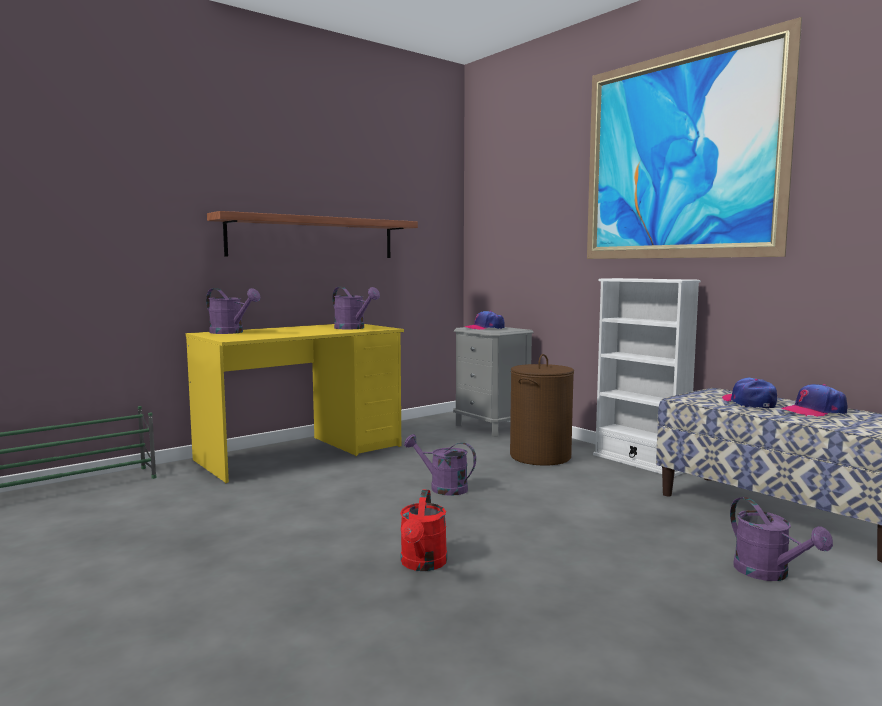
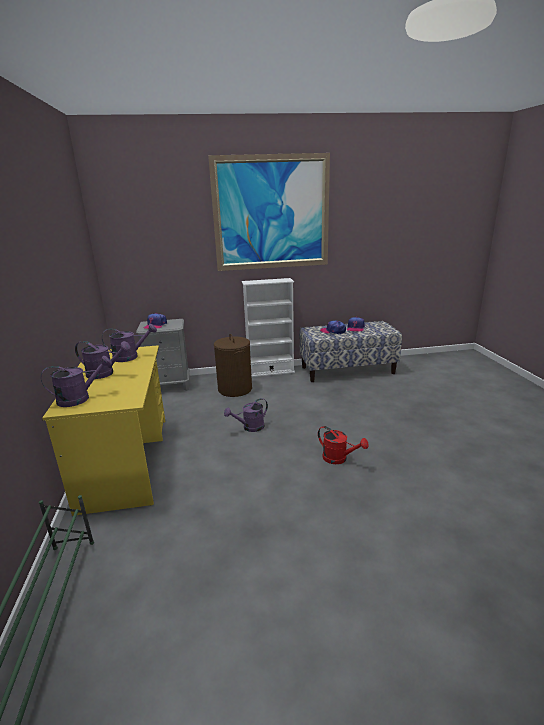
camera: 60 degrees left, 15 degrees up
shelf [207,211,418,258] -> none
purple watering can [730,497,833,581] -> purple watering can moved to [75,341,131,379]

